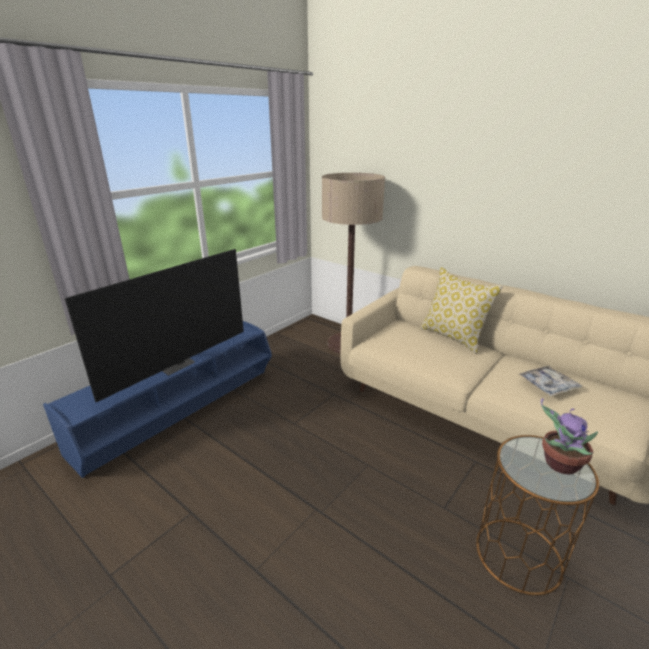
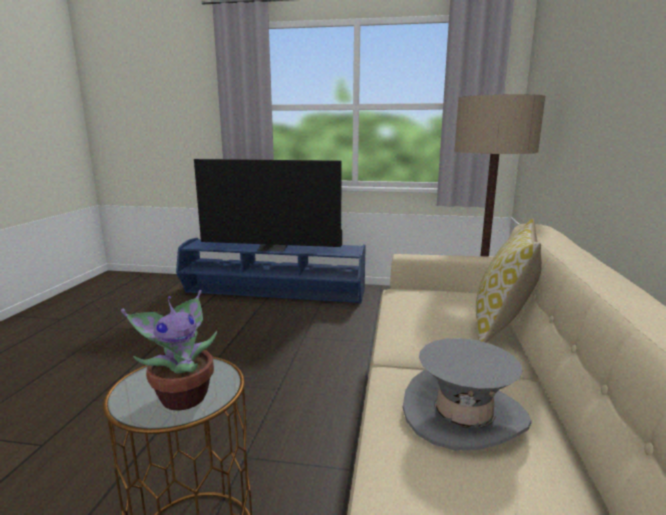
camera: 60 degrees right, 10 degrees down
tray [518,366,582,396] -> grey hat [402,338,531,450]

